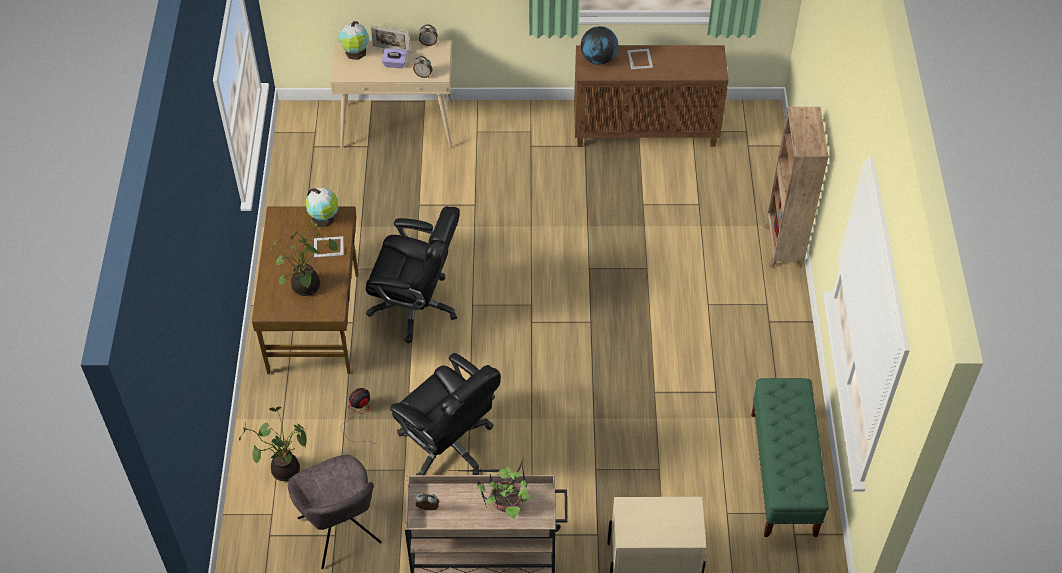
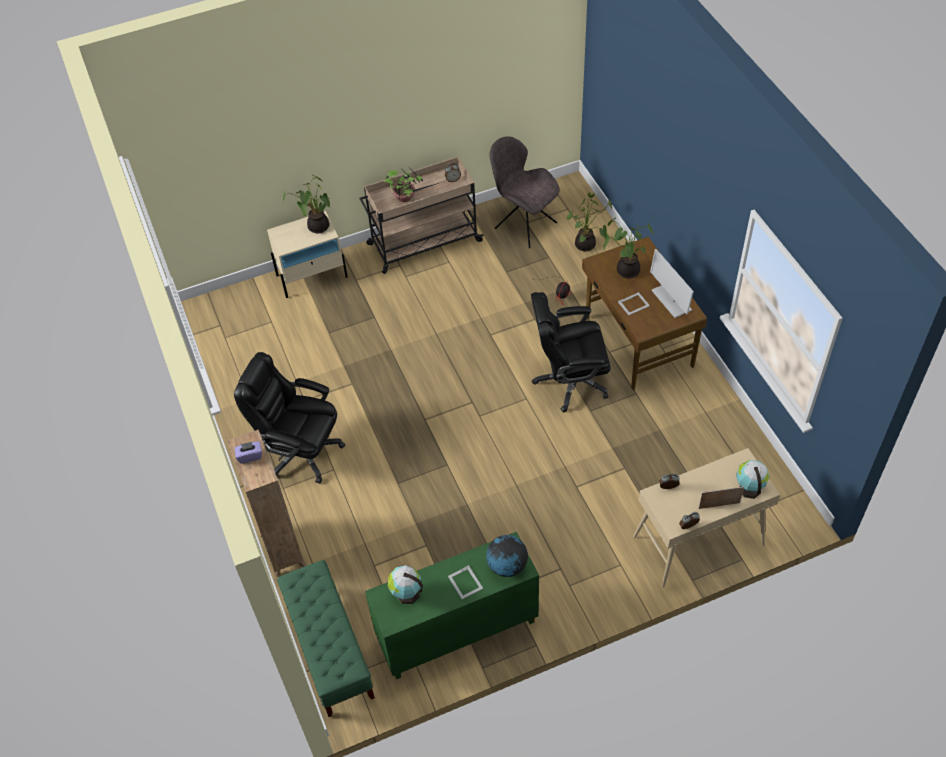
camera: 160 degrees right, 0 degrees up
globe [306,188,338,227] -> globe moved to [388,565,423,604]
purple tissue box [382,48,407,68] -> purple tissue box moved to [234,441,262,464]
black office chair [390,353,501,475] -> black office chair moved to [234,352,346,484]
brown cabinet [574,45,729,147] -> green cabinet [365,532,539,679]
green bench [751,378,829,537] -> green bench moved to [277,560,375,717]
none -> potted plant [283,175,330,233]
none -> monitor [650,249,694,318]

